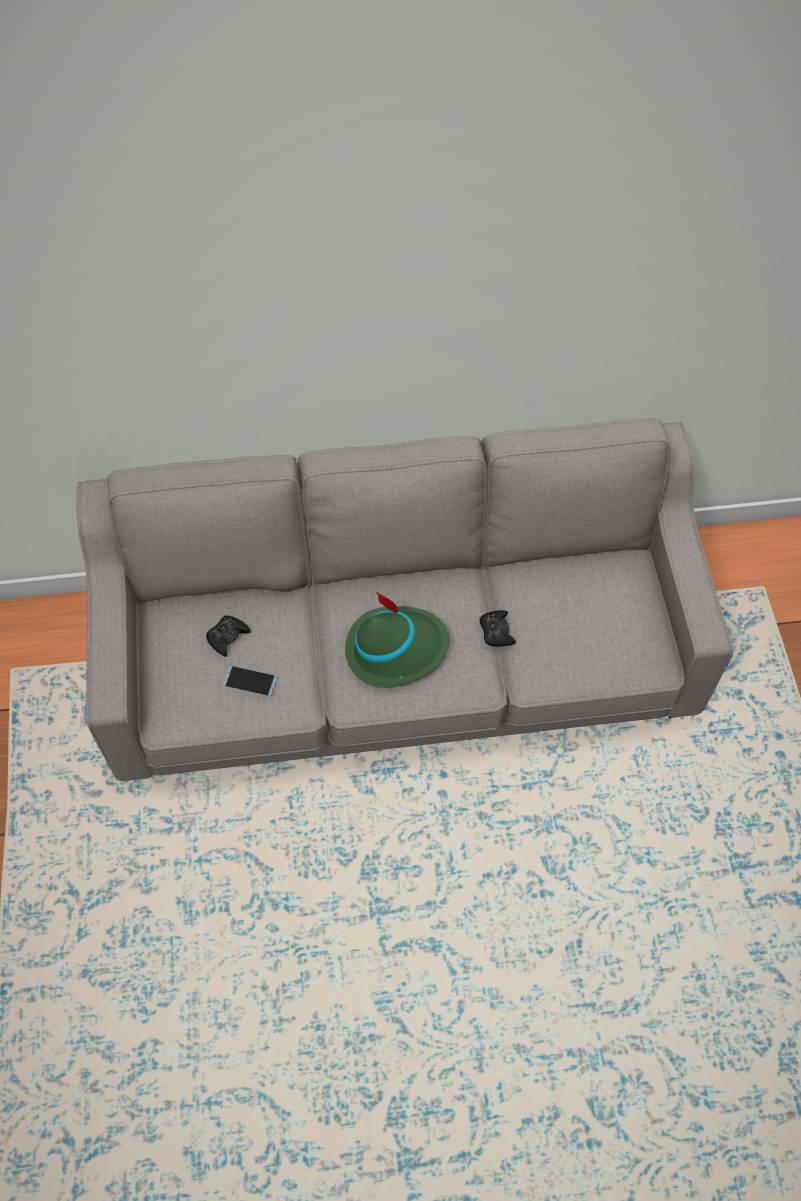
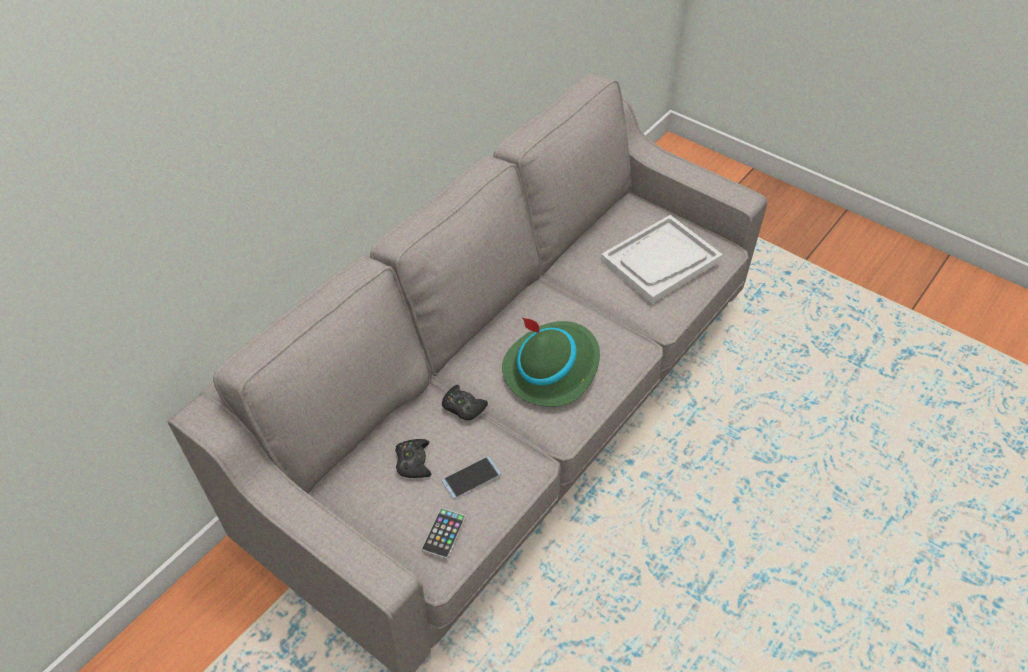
camera: 45 degrees left, 10 degrees down
black game controller [480,610,516,647] -> black game controller moved to [442,385,488,420]
none -> phone [421,508,466,559]
none -> white tray [601,215,723,304]

